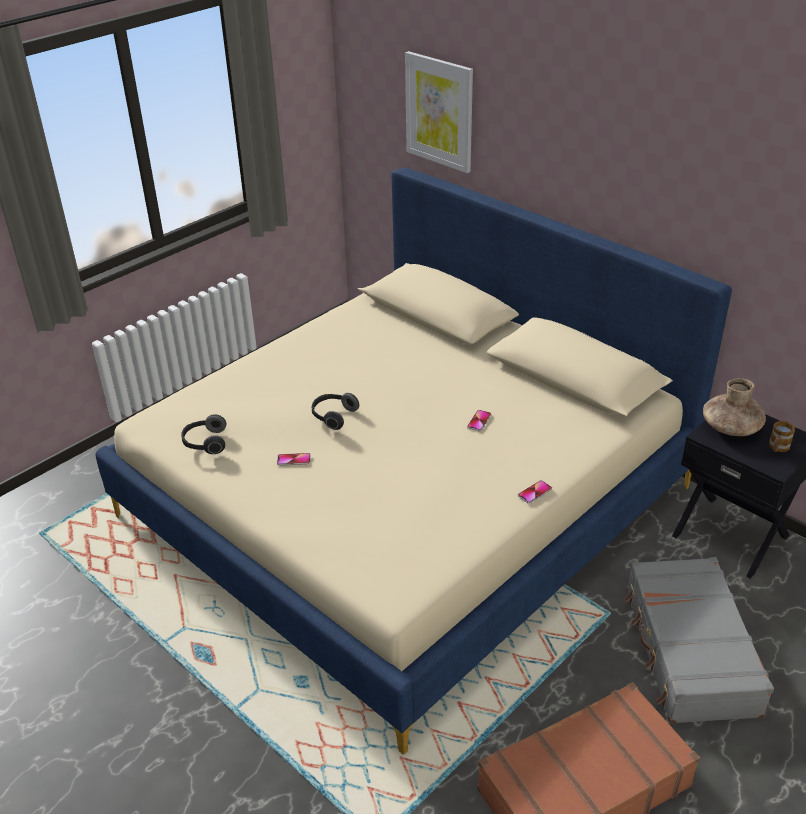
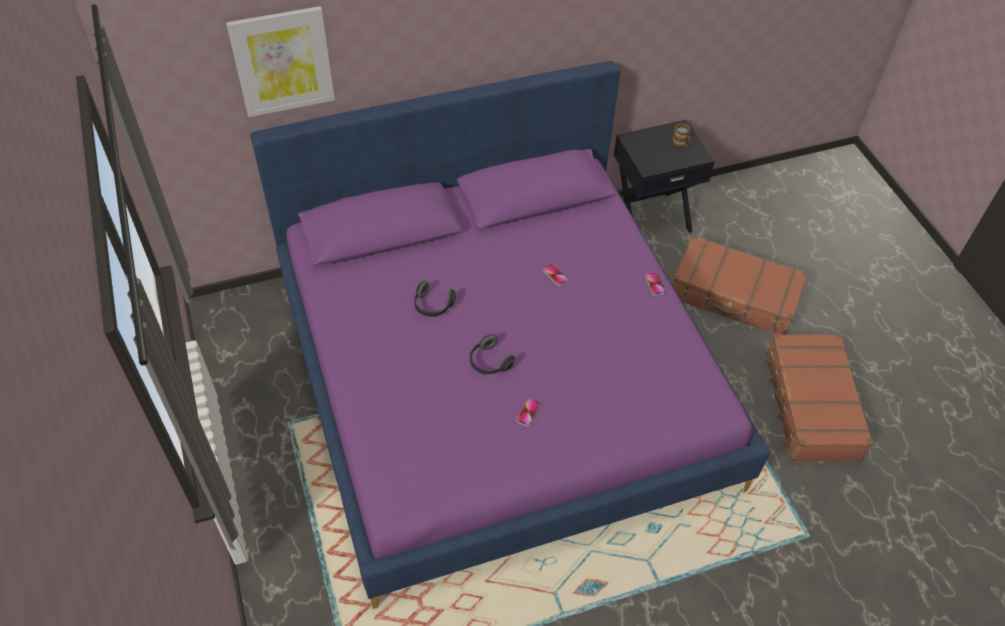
camera: 65 degrees left, 15 degrees up
beige bed [95,168,732,755] -> purple bed [250,61,770,609]
headphones [181,414,226,454] -> headphones moved to [414,280,456,317]
grey suitcase [624,557,774,724] -> brown suitcase [672,235,808,335]
brown vase [703,378,766,436] -> none

